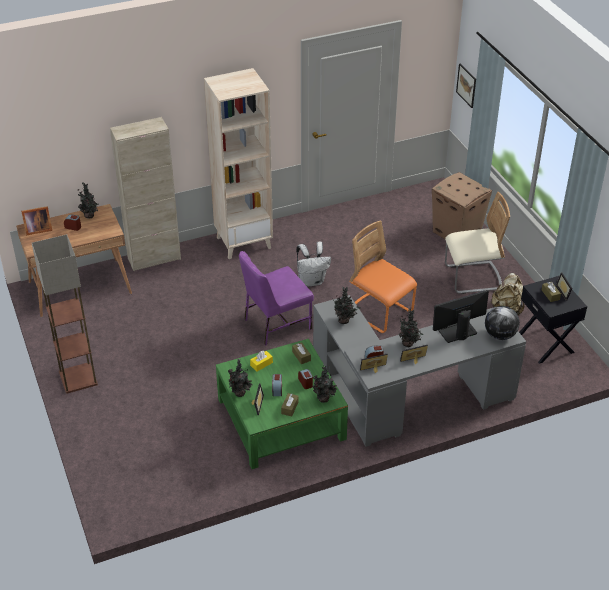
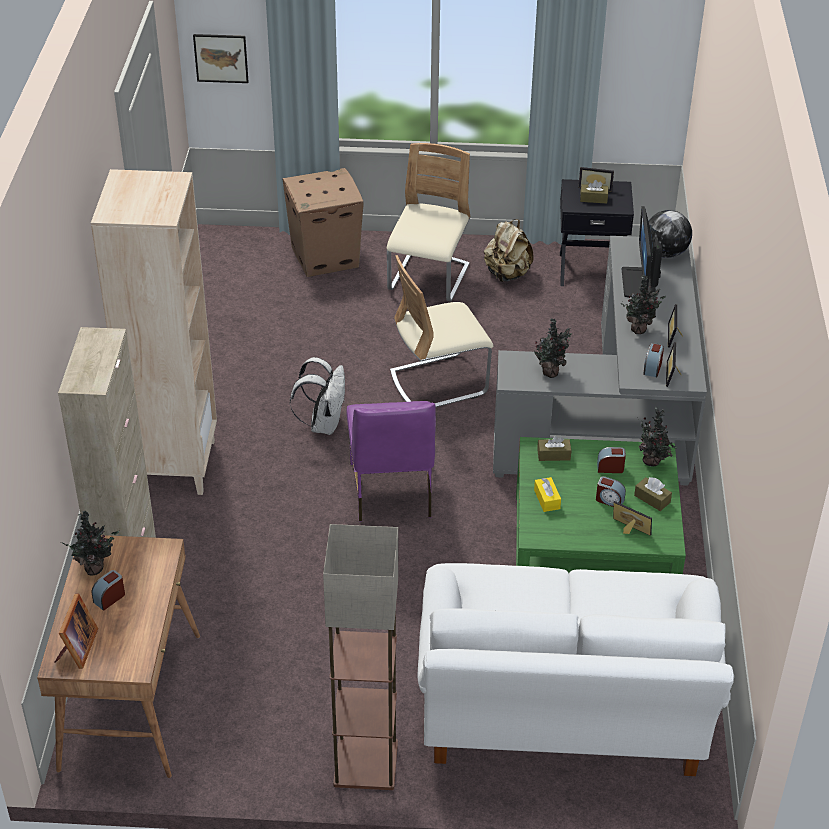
camera: 65 degrees left, 0 degrees up
potted plant [228,359,253,397] -> none
orange chair [349,220,417,333] -> beige chair [390,255,493,408]
none -> white sofa [418,563,734,776]

